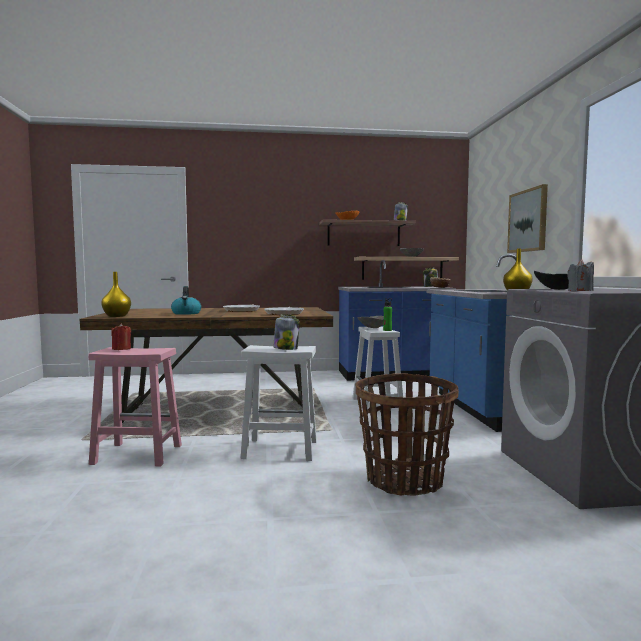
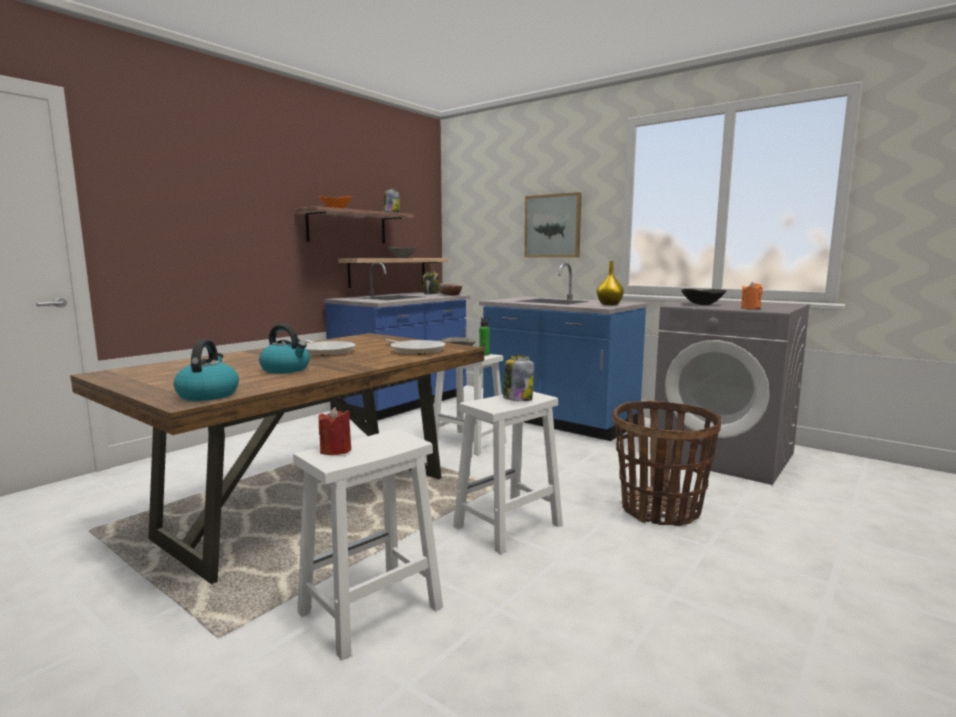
camera: 45 degrees left, 5 degrees up
pink stool [88,347,182,466] -> white stool [293,429,443,660]
yellow vase [101,272,131,317] -> kettle [174,340,239,401]
grey candle [567,259,594,291] -> orange candle [741,282,763,309]

